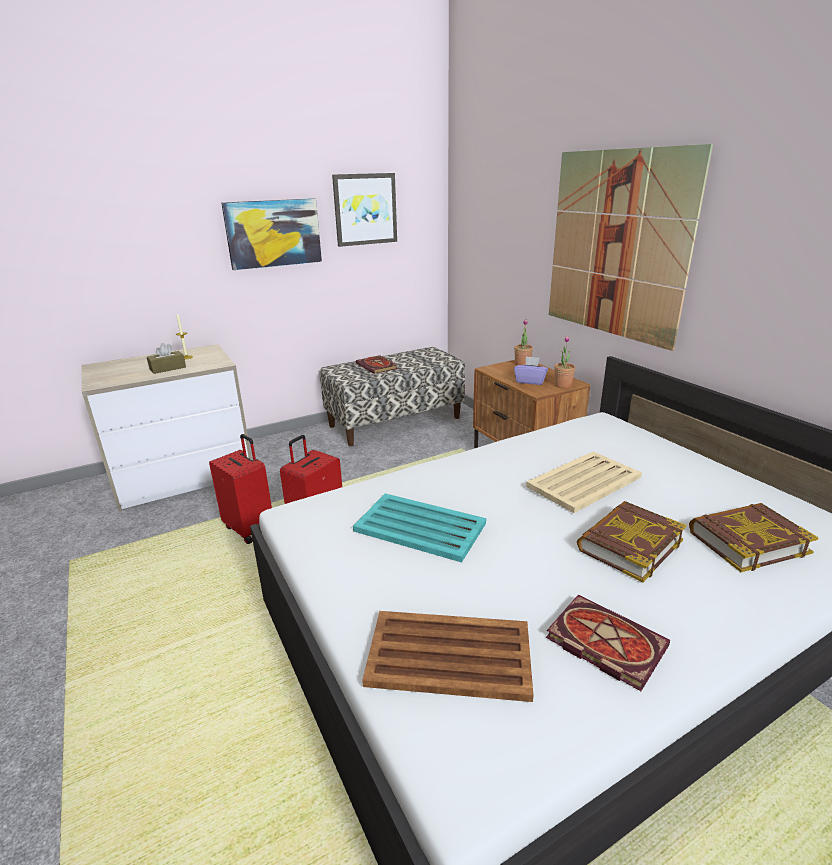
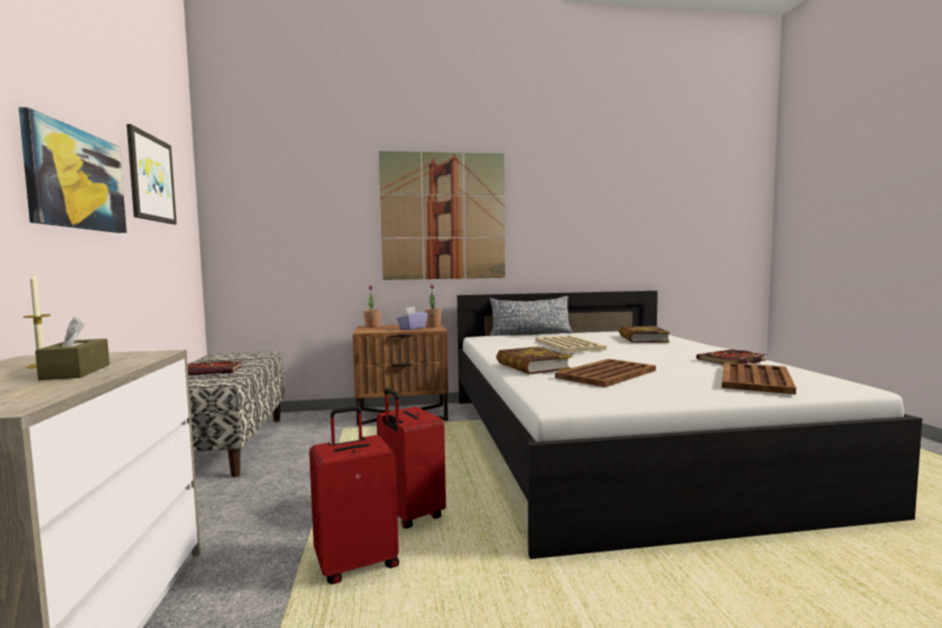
camera: 70 degrees left, 20 degrees down
turquoise tray [353,493,486,562] -> brown tray [555,359,656,387]
book [577,501,686,582] -> book moved to [496,346,572,374]
none -> pillow [489,296,573,336]

